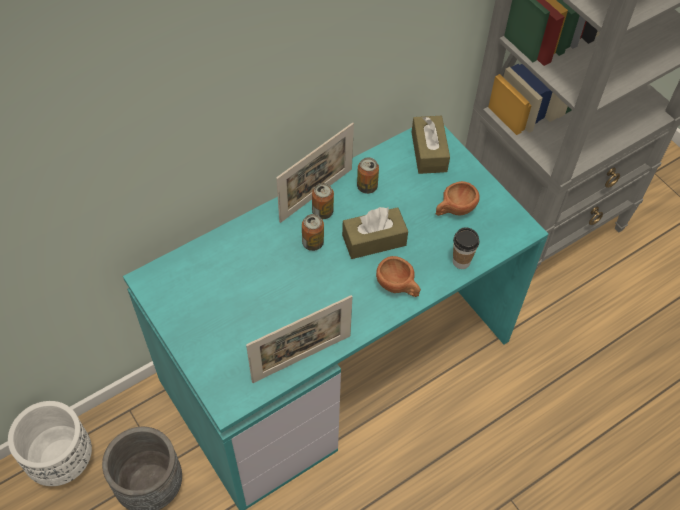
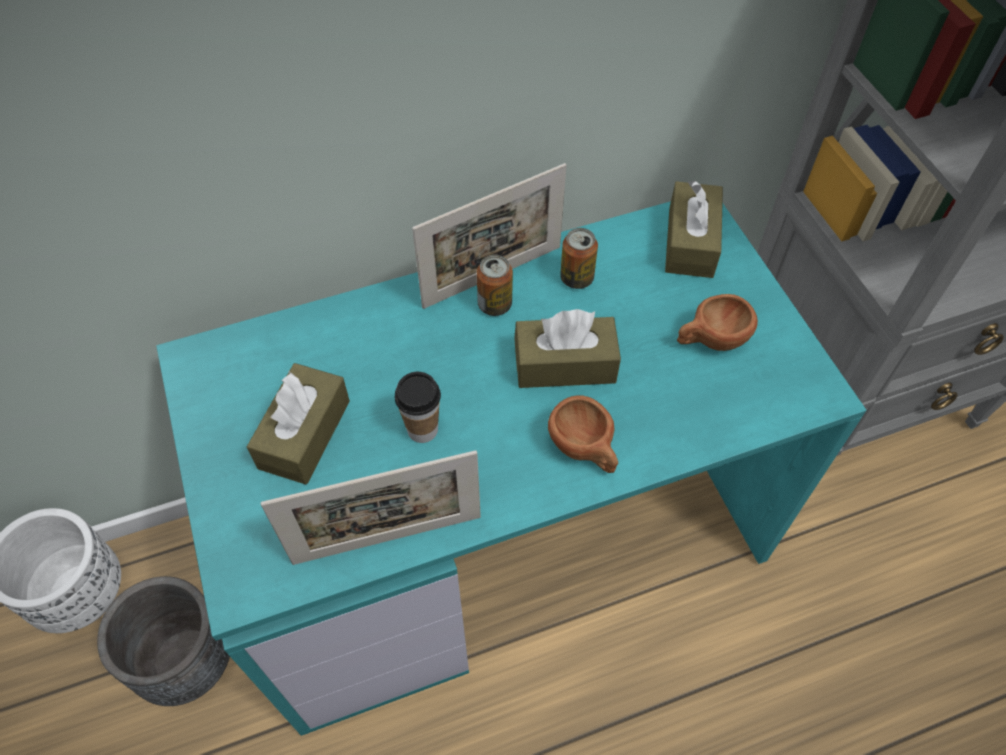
camera: 15 degrees right, 0 degrees up
can [302,214,324,251] -> none
cup [453,228,479,269] -> cup moved to [395,372,441,443]
none -> brown tissue box [247,363,350,484]

